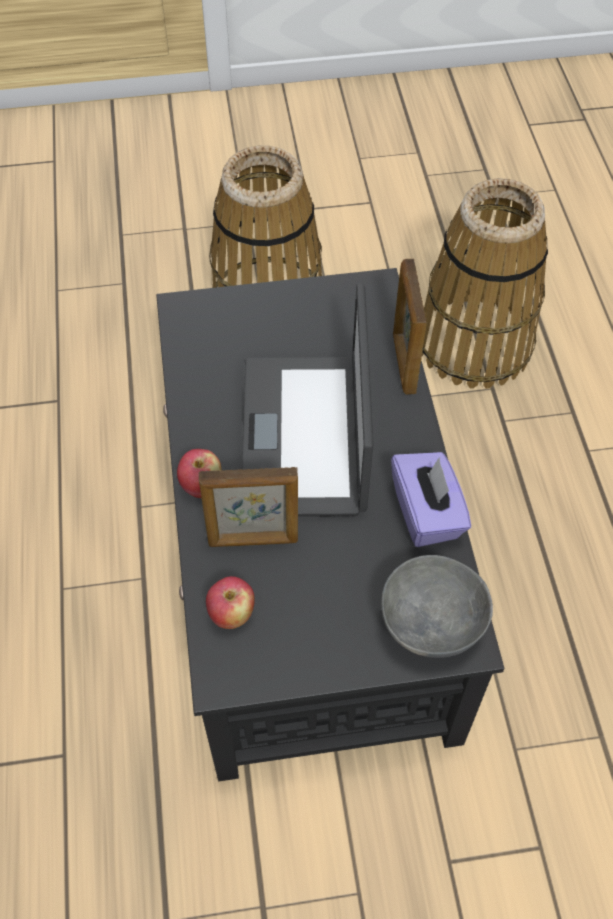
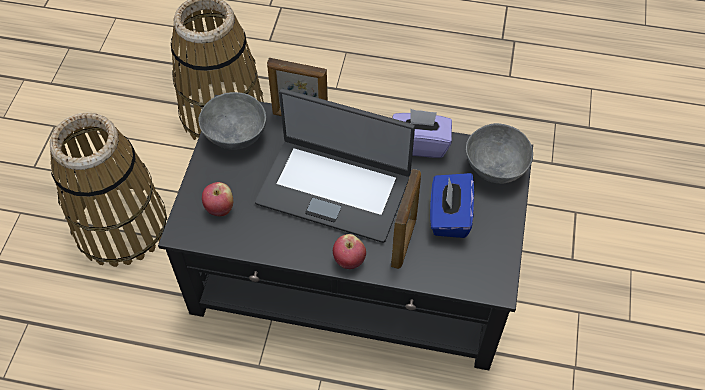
camera: 70 degrees left, 0 degrees up
apple [206,576,255,629] -> apple moved to [202,182,233,216]
none -> grey bowl [198,92,266,150]
none -> blue tissue box [430,173,474,238]

